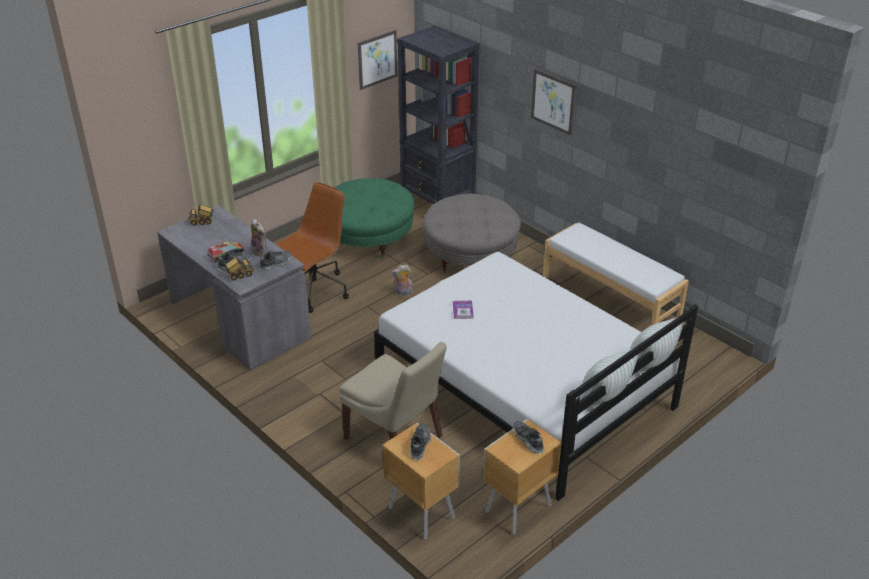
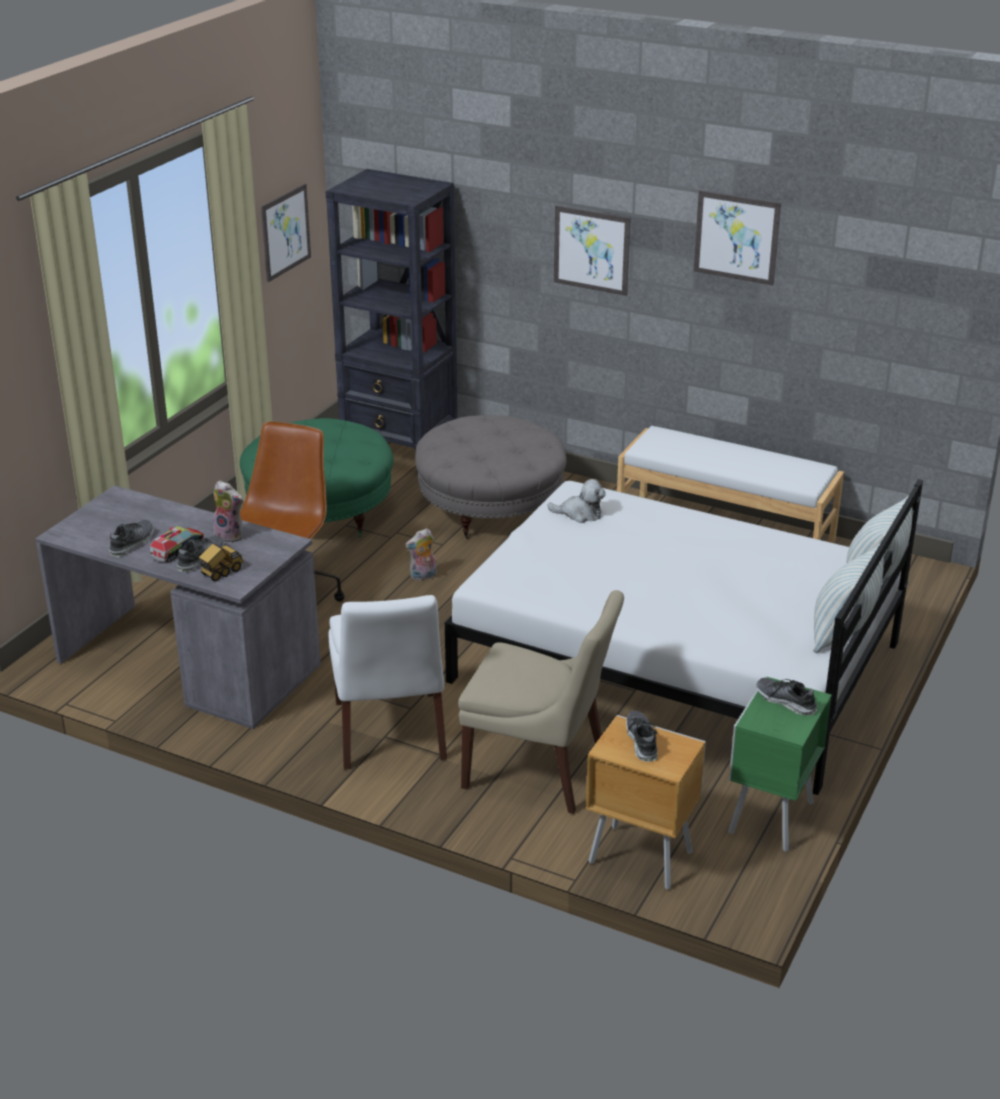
camera: 20 degrees left, 5 degrees down
toy truck [188,205,213,226] -> none
shoe [259,250,291,271] -> shoe moved to [109,520,153,557]
book [453,301,474,319] -> none
brown nightstand [483,419,562,535] -> green nightstand [728,676,832,852]
none -> white chair [329,595,447,770]
none -> plush toy [547,479,606,523]
none -> picture [694,191,781,285]

